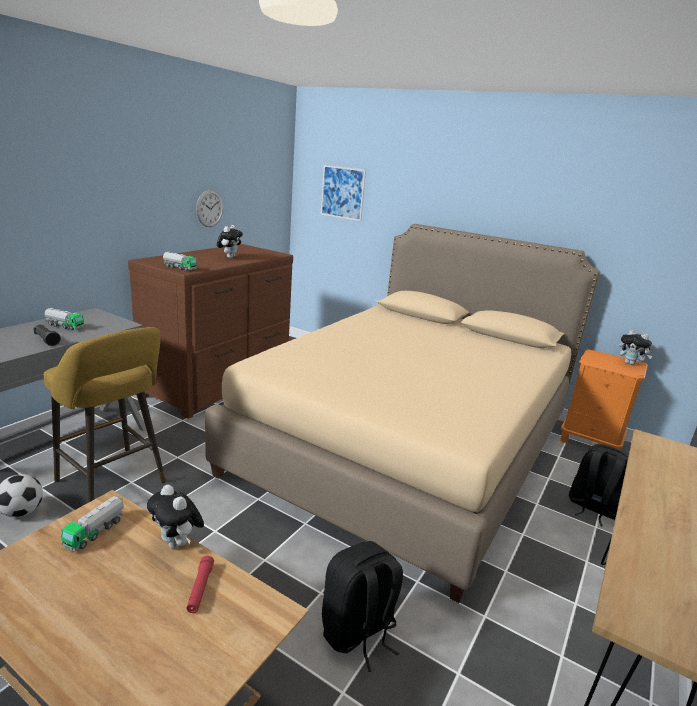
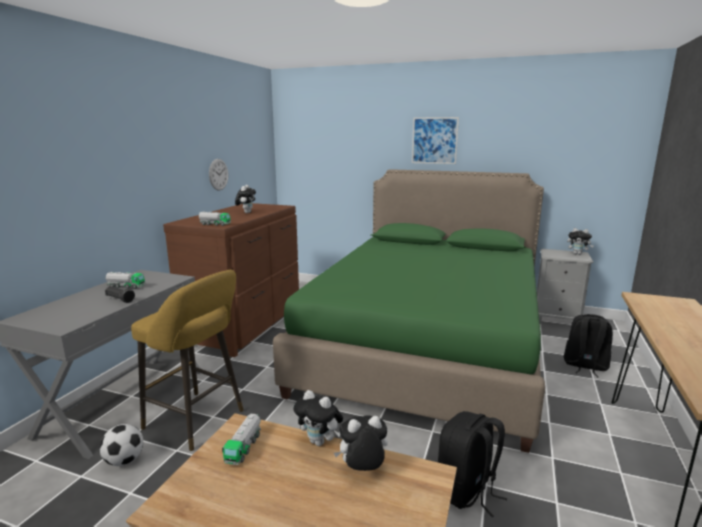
camera: 10 degrees left, 5 degrees down
red flashlight [186,556,214,613] -> plush toy [334,415,388,471]
beige bed [205,224,600,603] -> green bed [273,169,545,453]
picture [321,165,366,221] -> picture moved to [412,117,459,164]
orange nightstand [560,349,648,450] -> grey nightstand [537,249,594,324]

